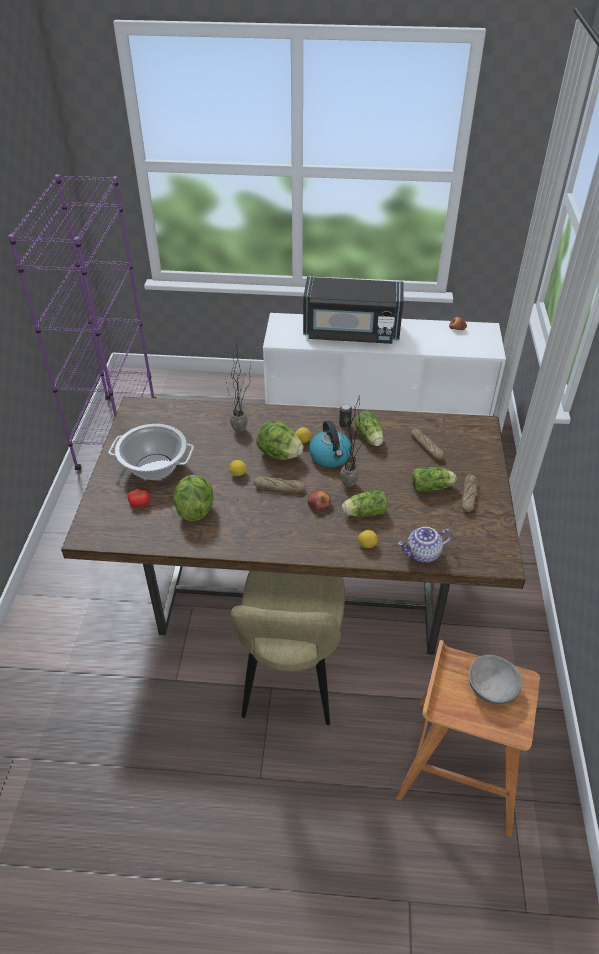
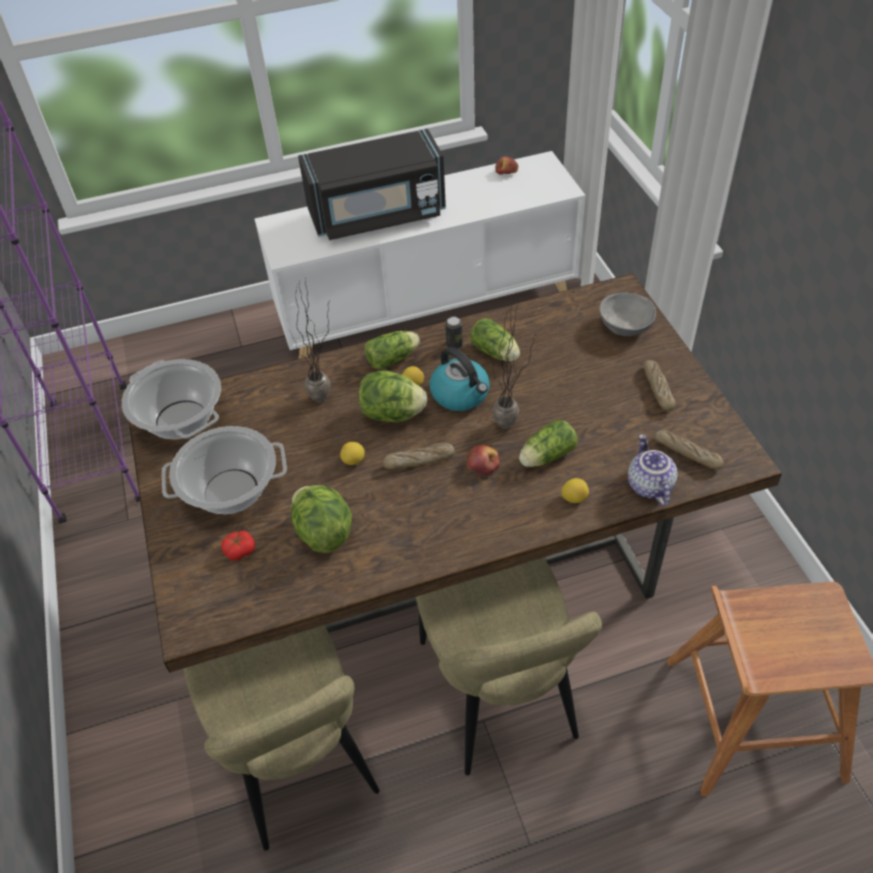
camera: 20 degrees left, 5 degrees up
teapot [398,527,453,563] -> teapot turned 120 degrees clockwise [628,434,678,506]
bread [411,429,444,460] -> bread moved to [654,430,724,469]
lettuce [412,467,456,492] -> lettuce moved to [364,331,420,369]
grey bowl [469,655,522,705] -> grey bowl moved to [600,292,656,336]
none -> cooking pot [122,359,221,439]
none -> beige chair [183,625,380,851]

